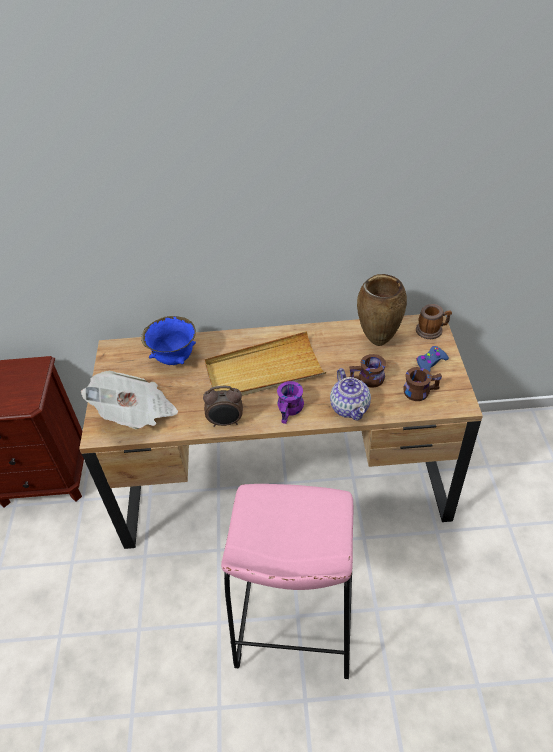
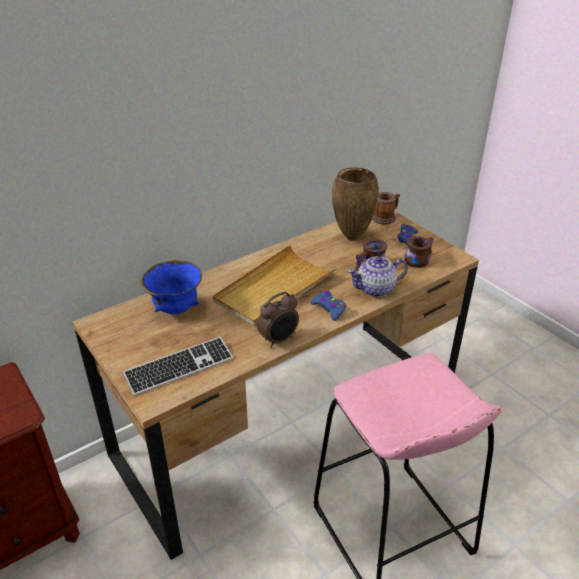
camera: 35 degrees left, 10 degrees down
newspaper [81,371,178,429] -> keyboard [123,337,233,396]
purple mug [277,381,304,424] -> blue game controller [311,291,346,321]
teapot [330,368,371,420] -> teapot turned 120 degrees clockwise [347,256,408,297]

